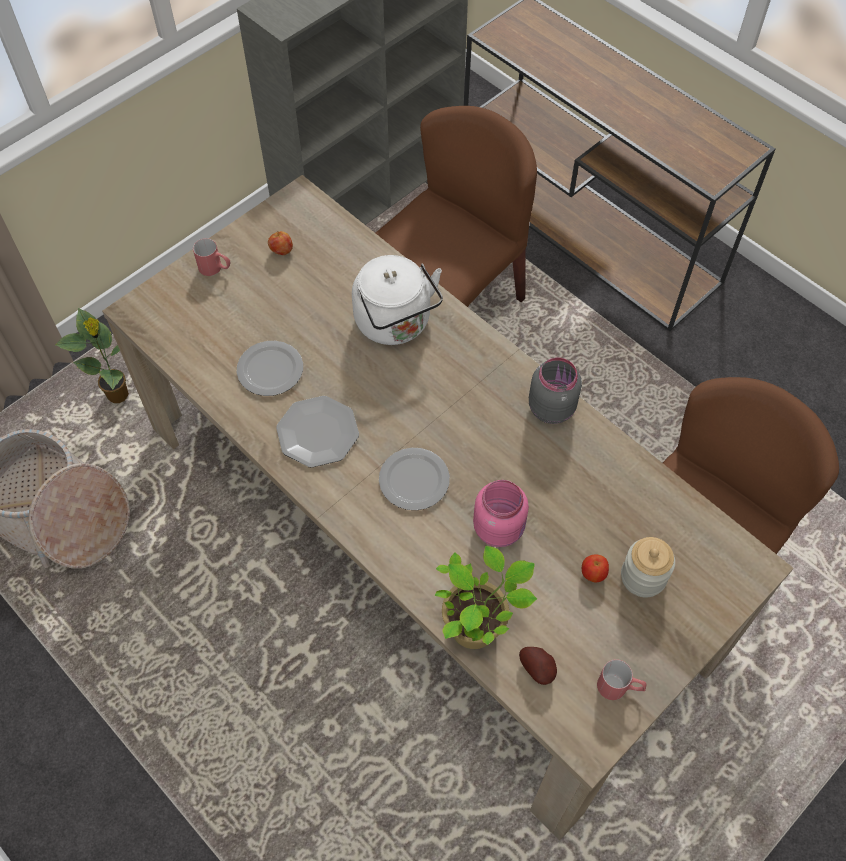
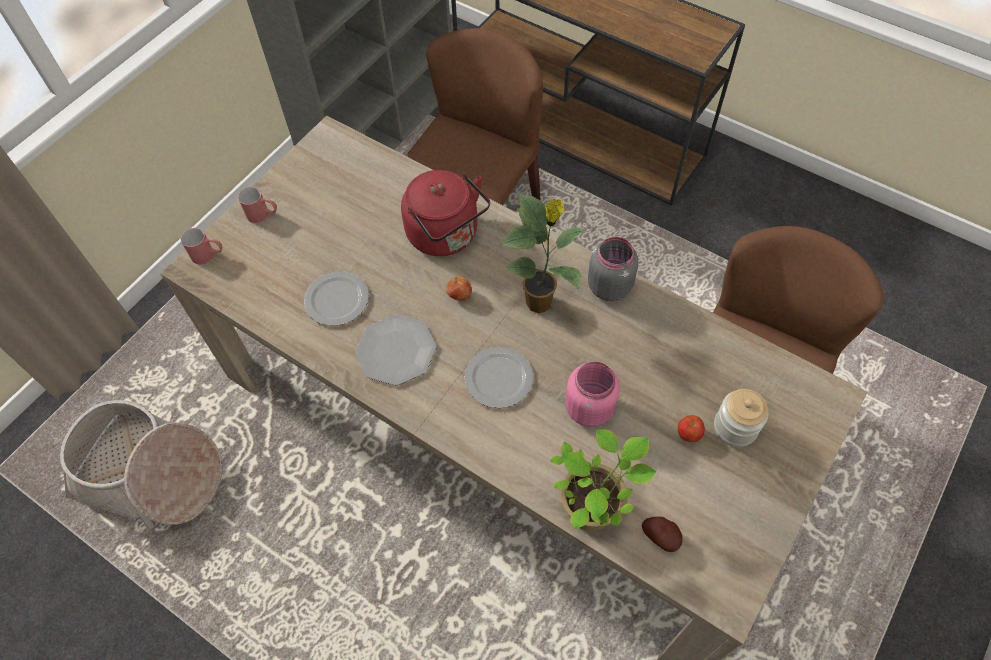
camera: 10 degrees left, 0 degrees up
potted plant [55,308,129,403] -> potted plant moved to [499,193,587,313]
apple [268,231,293,255] -> apple moved to [446,276,472,301]
white kettle [352,255,443,345] -> red kettle [401,170,490,256]
red mug [597,659,646,700] -> red mug moved to [181,228,222,264]

